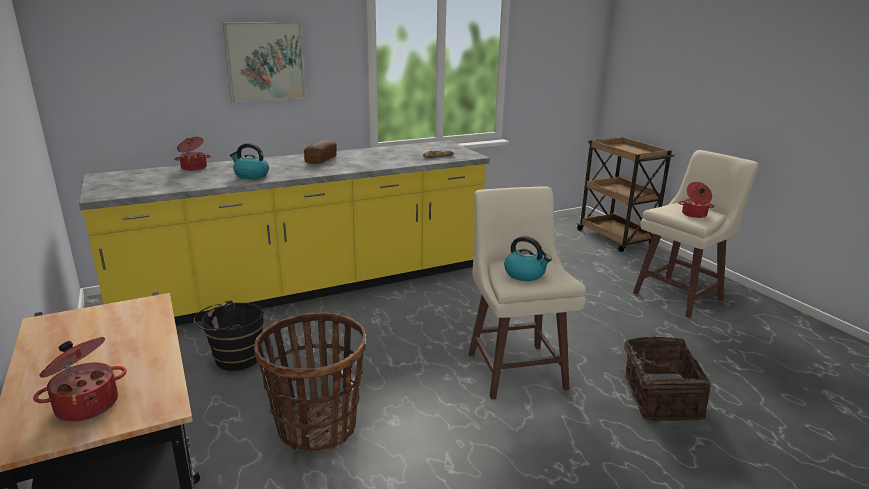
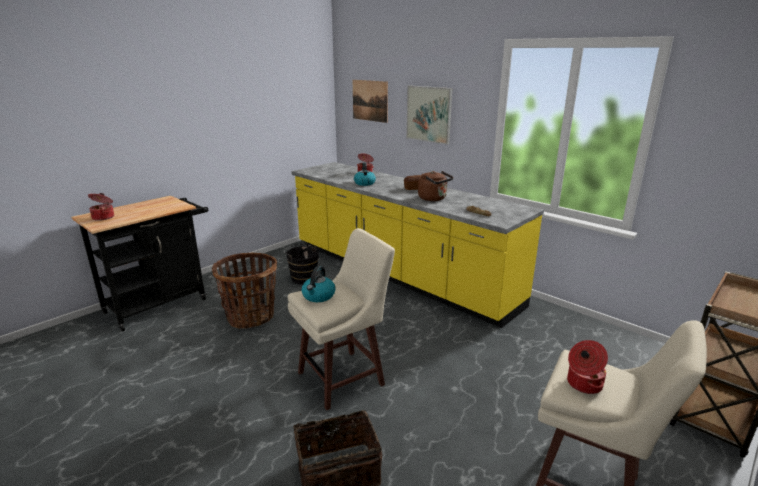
camera: 70 degrees right, 0 degrees up
none -> picture [353,80,388,123]
none -> brown kettle [418,171,453,201]

